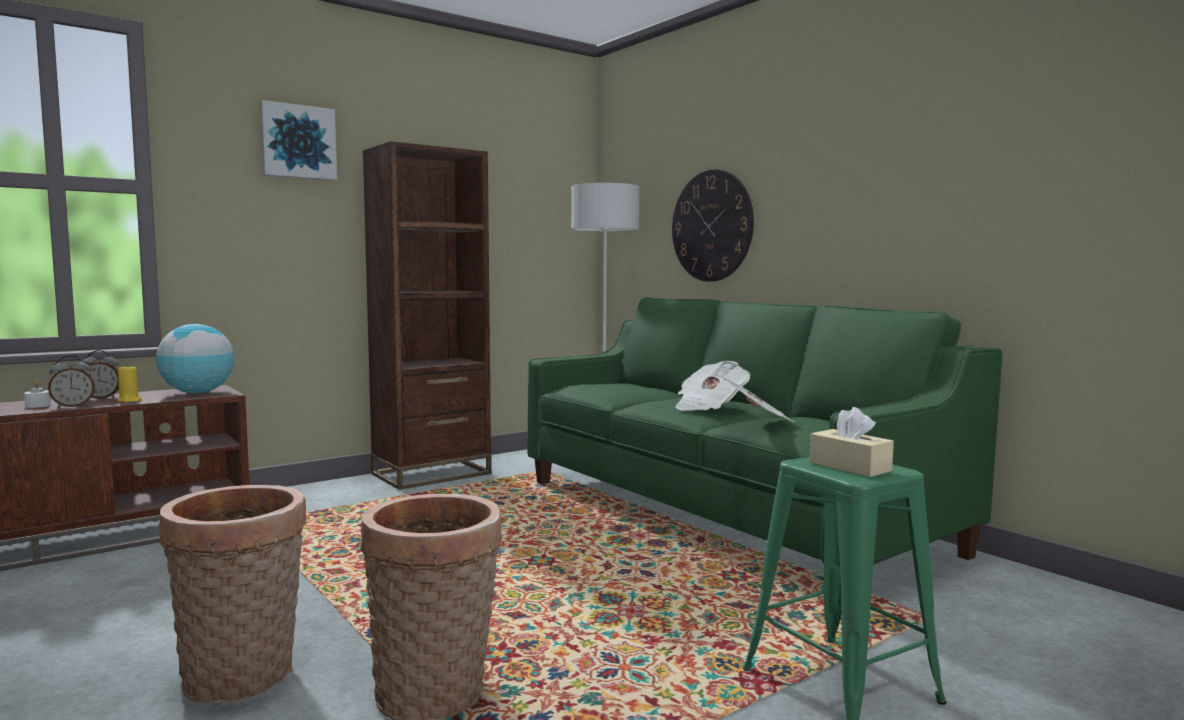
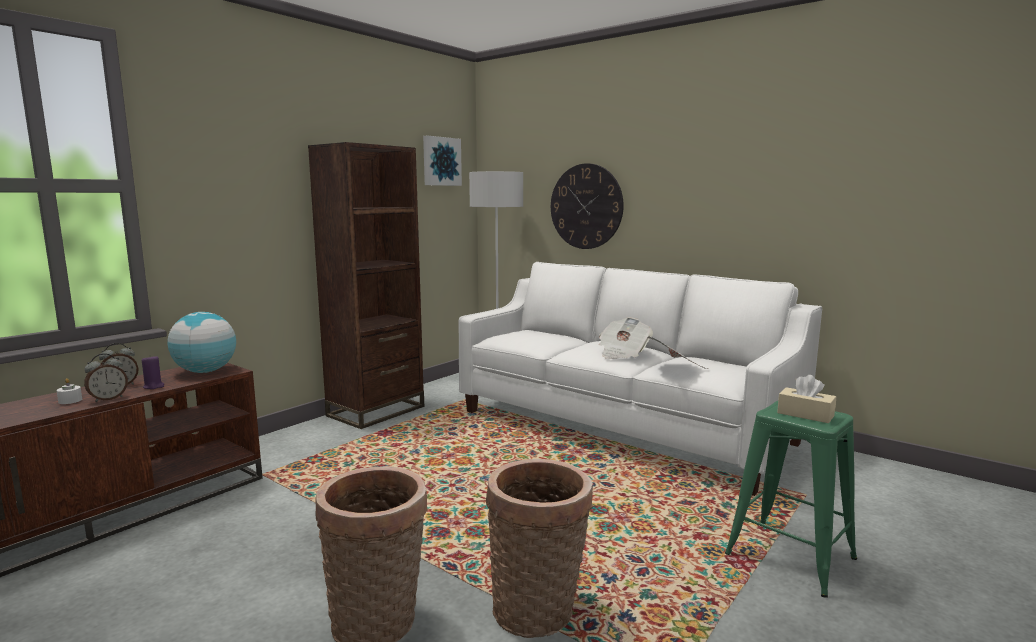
camera: 15 degrees left, 5 degrees up
yellow candle [117,364,142,402] -> purple candle [142,356,164,389]
picture [260,100,337,180] -> picture moved to [423,135,462,186]
green sofa [527,297,1002,564] -> white sofa [459,262,822,496]

